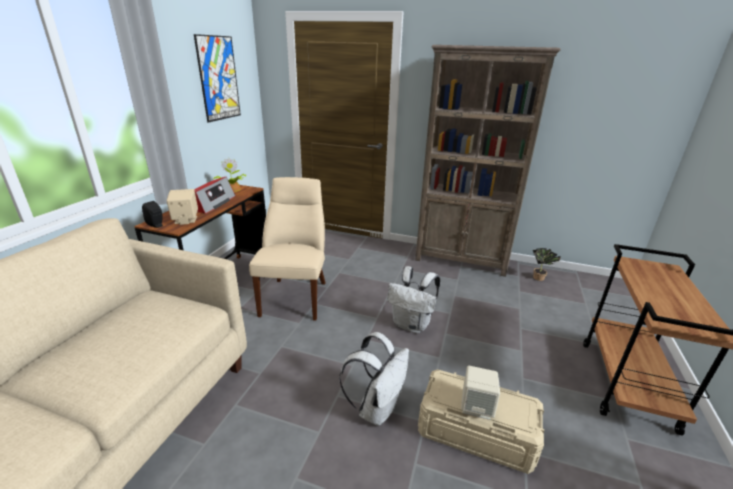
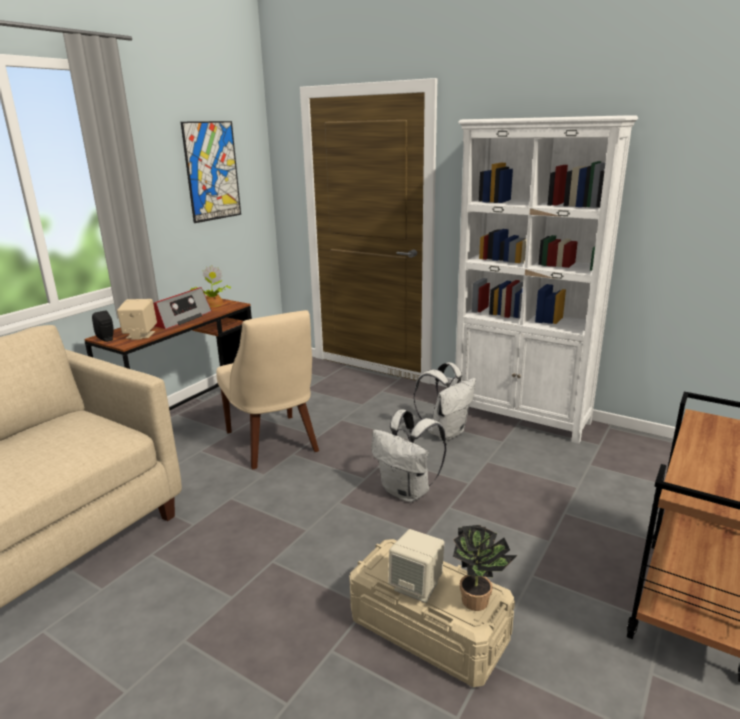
camera: 15 degrees right, 5 degrees down
beige chair [249,177,326,321] -> beige chair turned 135 degrees clockwise [216,310,319,469]
white backpack [339,332,409,426] -> white backpack moved to [414,362,476,441]
brown bookcase [415,45,560,277] -> white bookcase [455,115,638,444]
potted plant [533,248,561,281] -> potted plant moved to [453,525,517,611]

